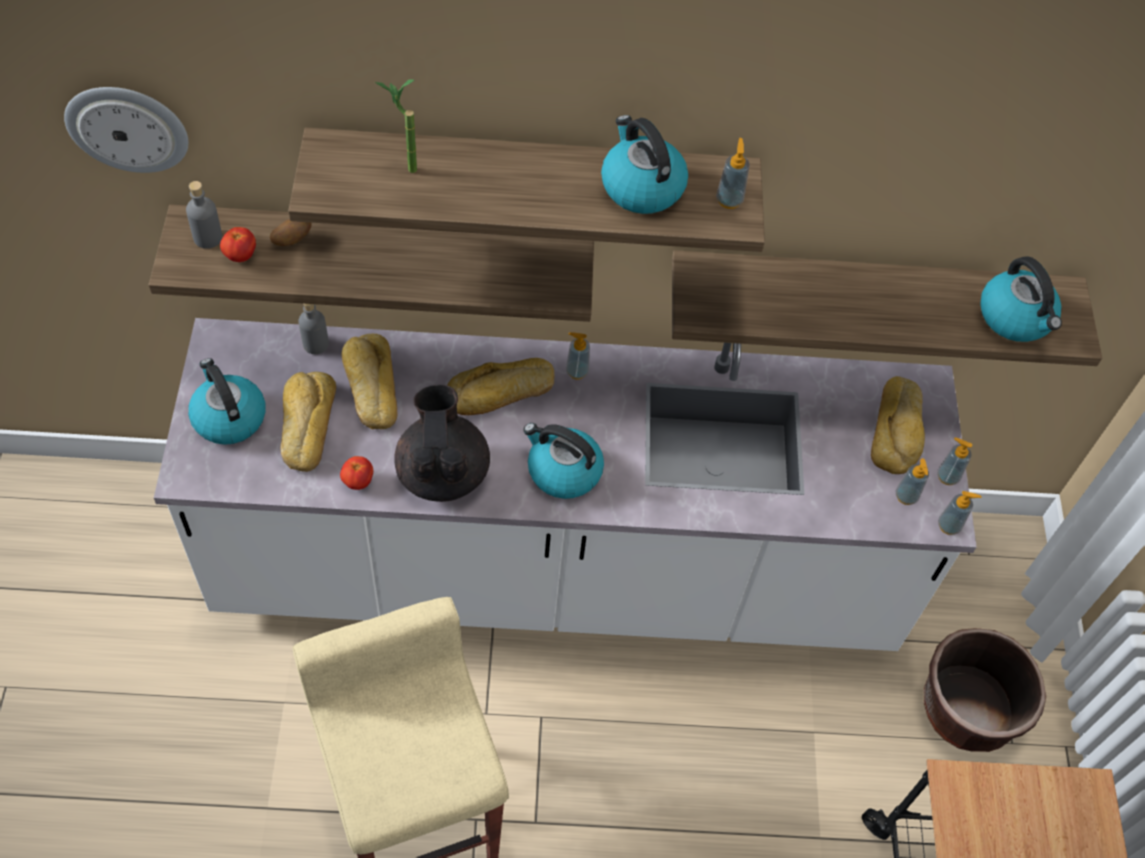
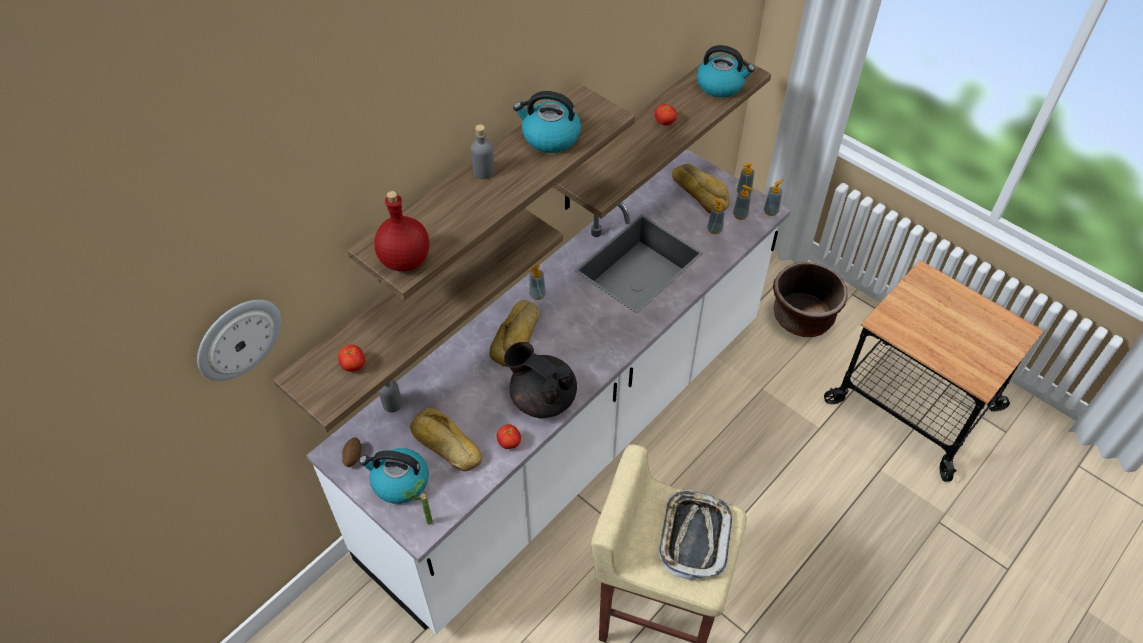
camera: 45 degrees left, 5 degrees down
grey bottle [186,181,222,249] -> grey bottle moved to [471,125,495,179]
potato [270,219,311,246] -> potato moved to [342,437,361,467]
bread [341,334,398,429] -> none
potted plant [375,79,417,173] -> potted plant moved to [402,479,433,525]
kettle [523,423,604,499] -> none
soap dispenser [716,138,750,209] -> soap dispenser moved to [707,197,725,234]
none -> red bottle [374,191,429,271]
none -> tomato [655,104,677,125]
none -> tray [659,490,732,580]

